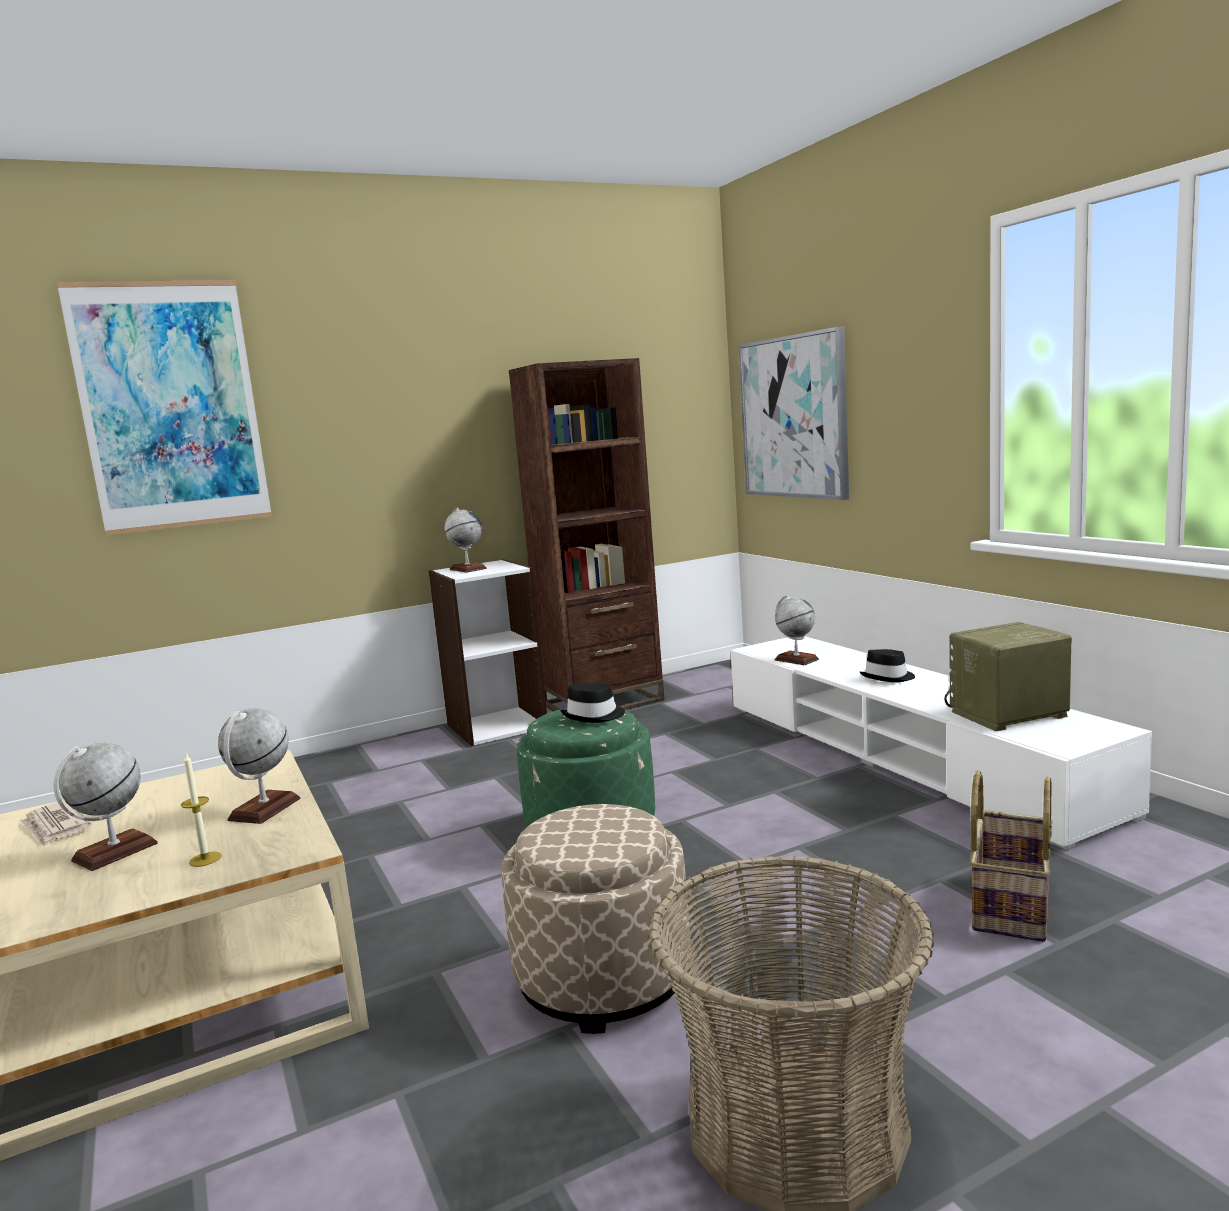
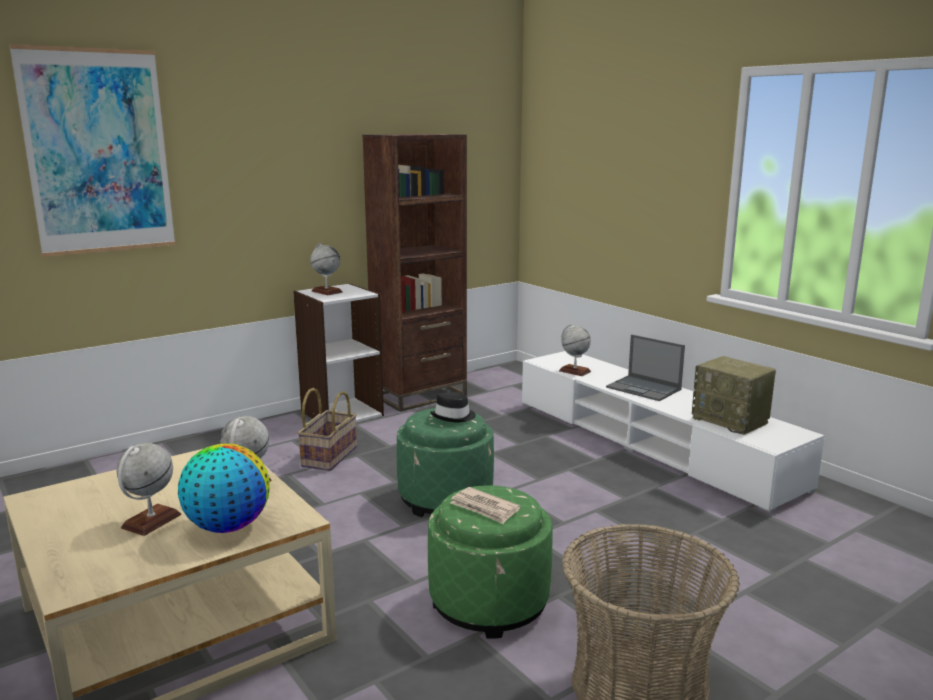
camera: 10 degrees left, 5 degrees up
newspaper [19,800,91,847] -> newspaper moved to [450,487,520,524]
candle [181,754,222,867] -> globe [178,443,270,533]
beige ottoman [501,804,690,1034] -> green ottoman [428,485,552,639]
picture [739,326,849,500] -> none
black hat [860,649,915,682] -> laptop [606,334,685,401]
radio [944,622,1072,731] -> radio turned 105 degrees counterclockwise [692,356,776,435]
basket [970,770,1052,942] -> basket moved to [298,388,357,471]

